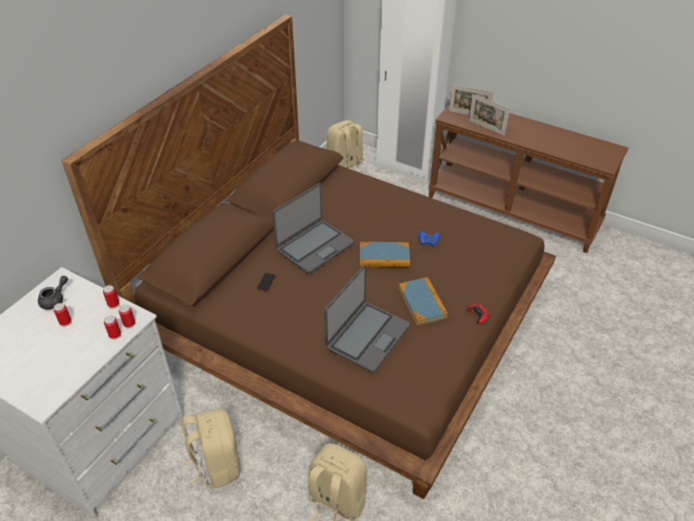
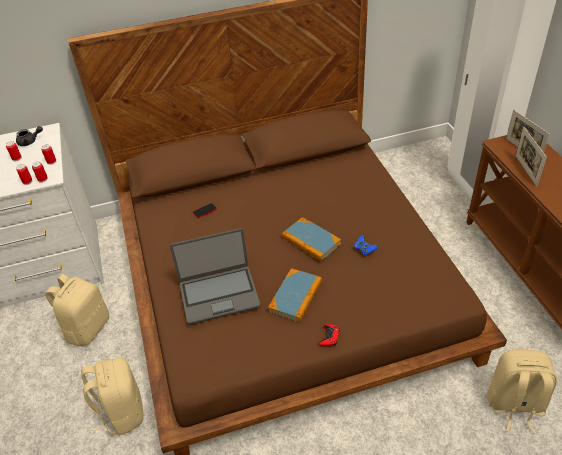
camera: 45 degrees right, 0 degrees up
laptop [272,183,354,274] -> none
beige backpack [327,120,365,172] -> beige backpack moved to [487,349,557,434]

